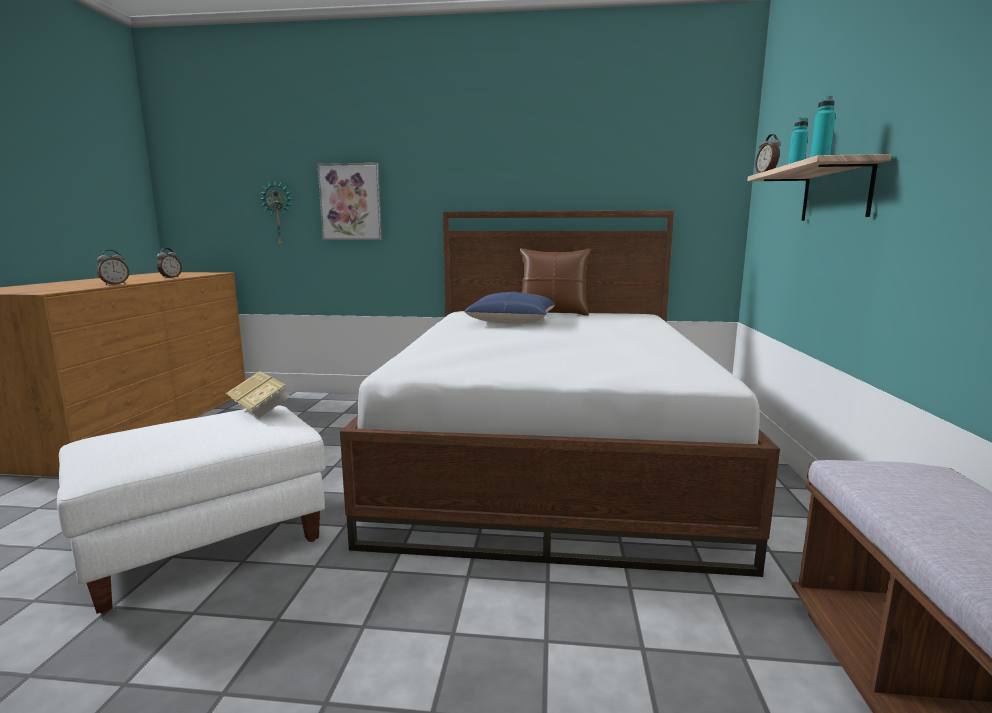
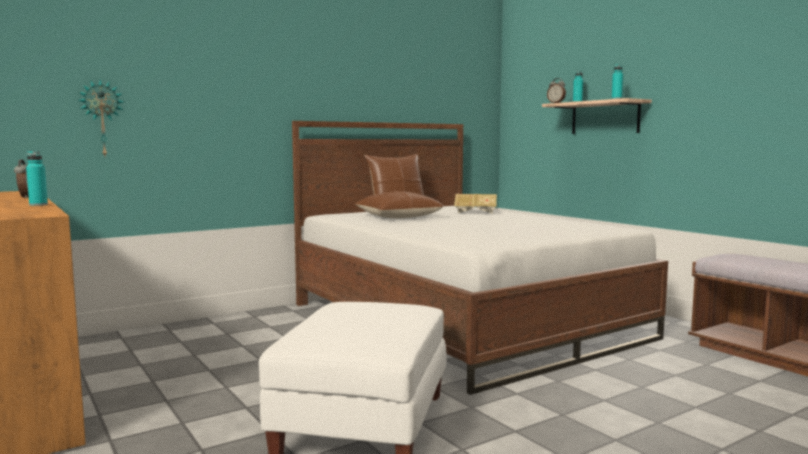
camera: 40 degrees left, 5 degrees down
alarm clock [97,250,129,285] -> turquoise bottle [26,151,48,206]
book [226,371,290,420] -> book moved to [454,194,497,214]
picture [318,163,382,240] -> none
blue pillow [464,292,555,324] -> brown pillow [355,191,444,218]

